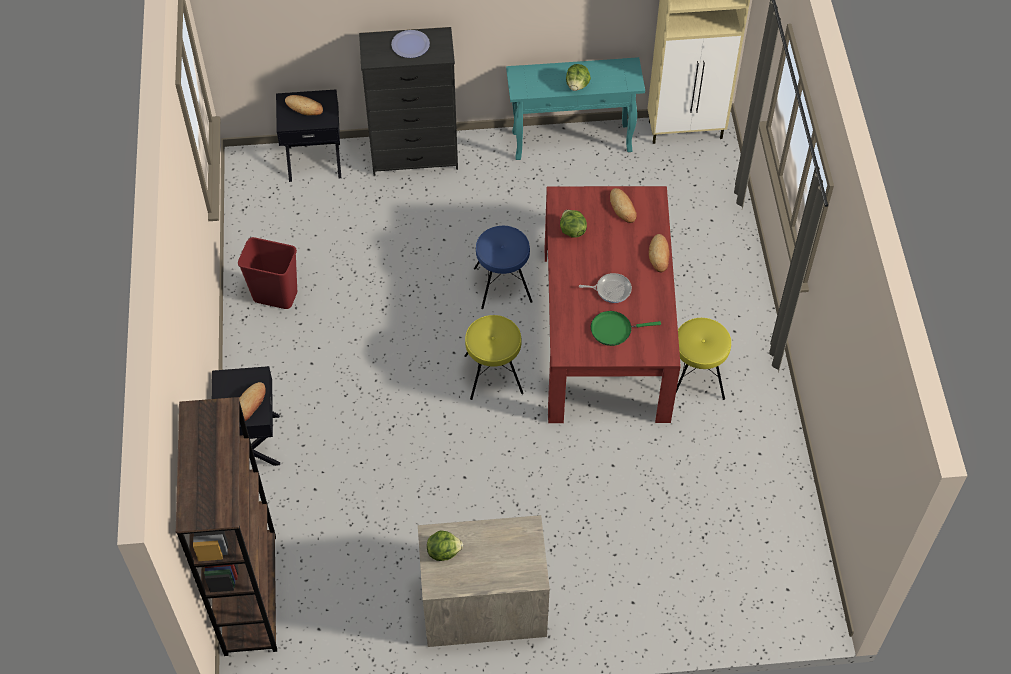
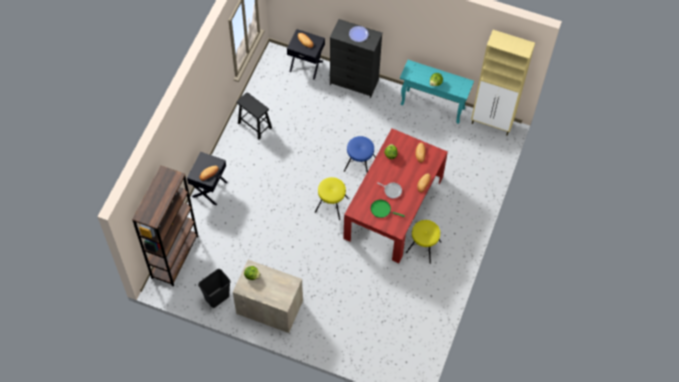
camera: 25 degrees right, 5 degrees up
red trash can [238,237,297,309] -> black stool [236,93,272,140]
none -> black trash can [198,269,231,308]

